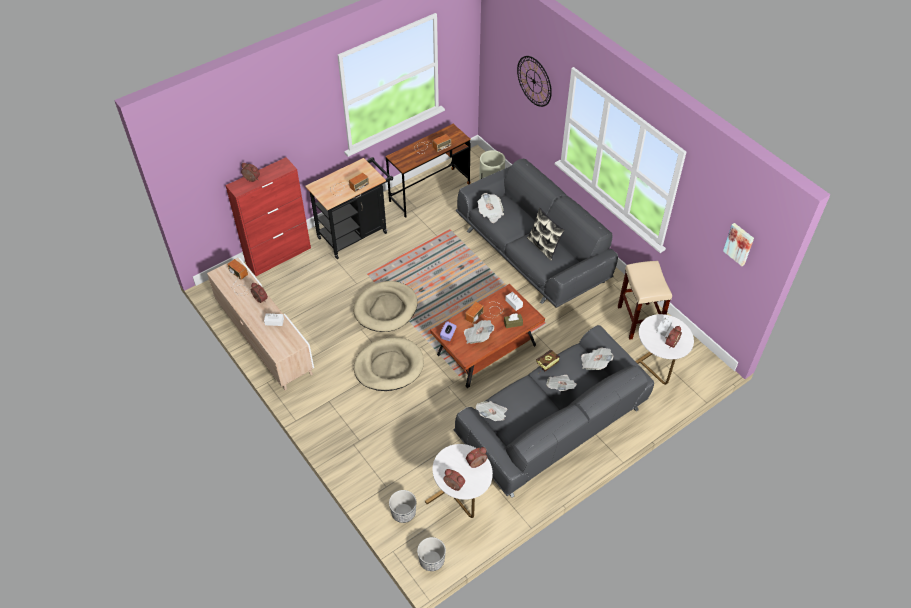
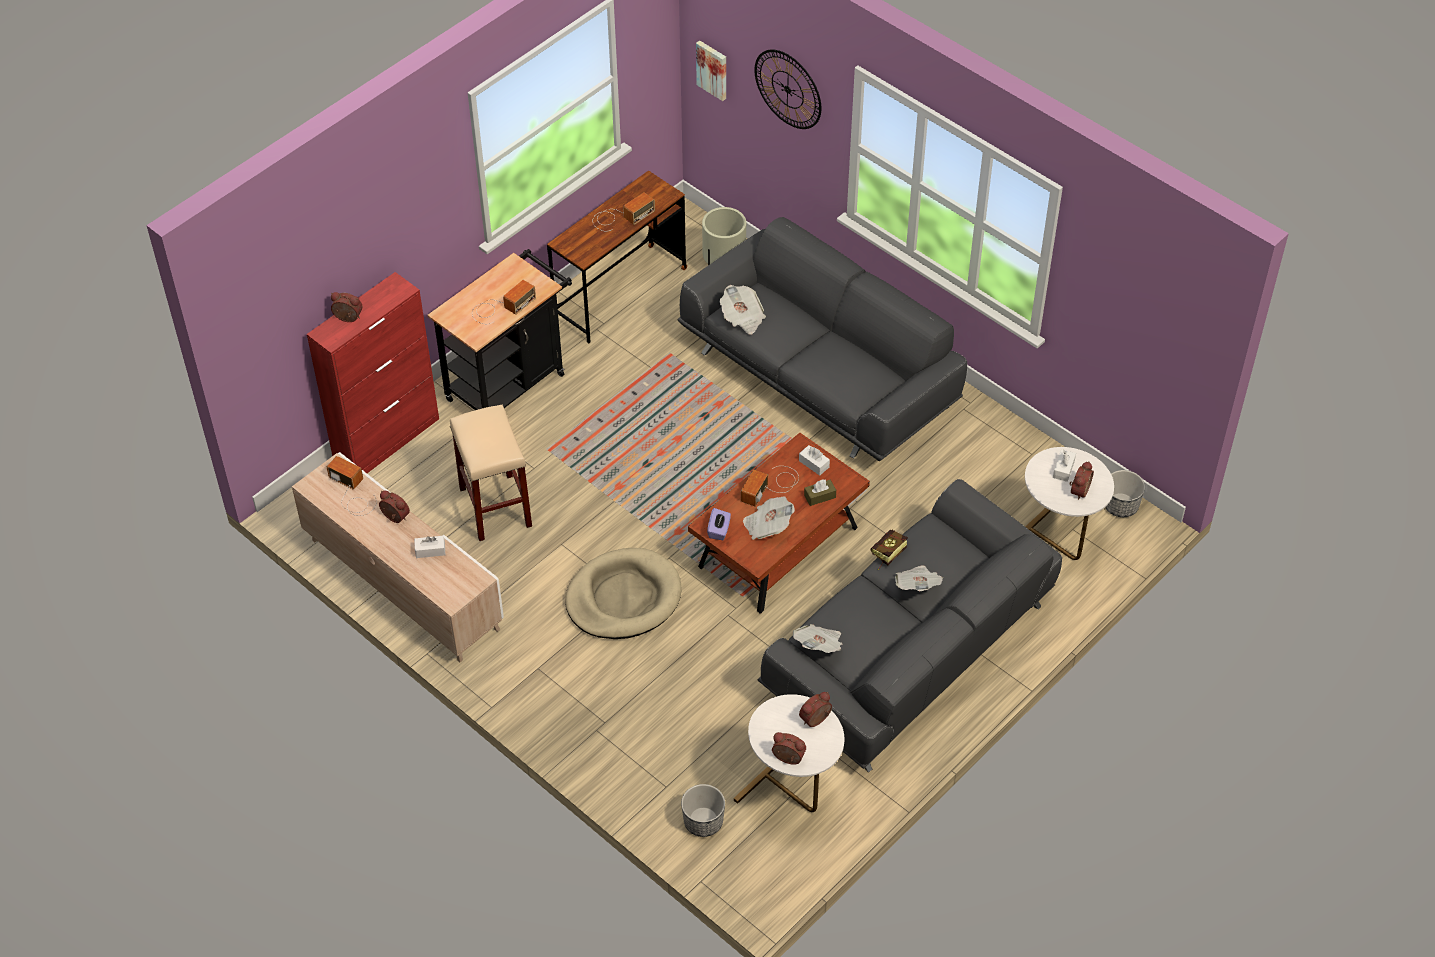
camera: 10 degrees left, 0 degrees up
beige dog bed [353,281,418,332] -> none
planter [417,537,446,571] -> planter moved to [1105,470,1145,517]
pillow [527,208,565,261] -> none
newspaper [581,348,613,370] -> none
beige stool [618,261,672,340] -> beige stool moved to [450,405,532,541]
picture [723,223,754,266] -> picture moved to [696,41,726,101]

